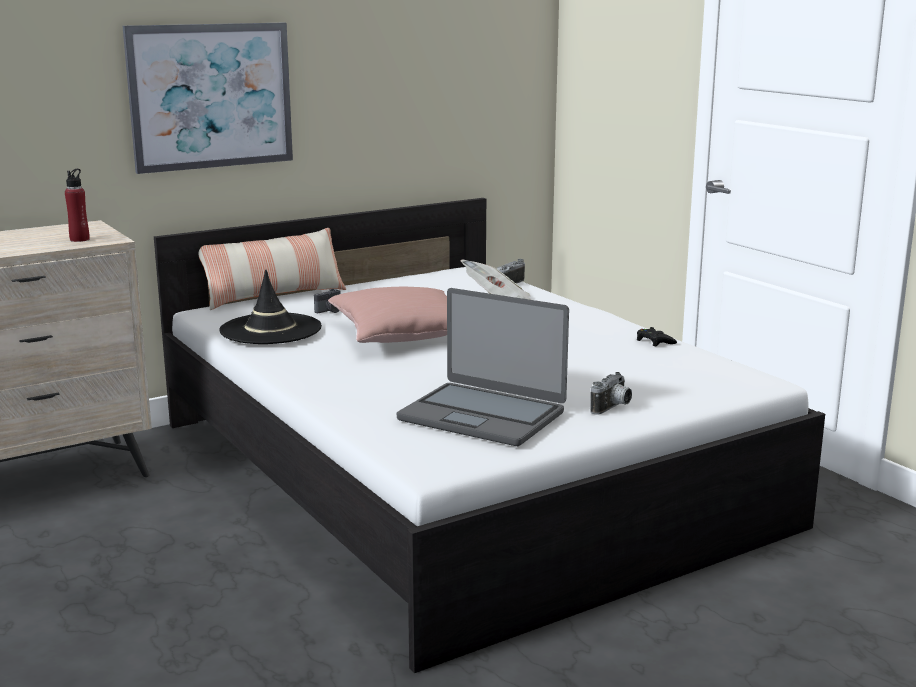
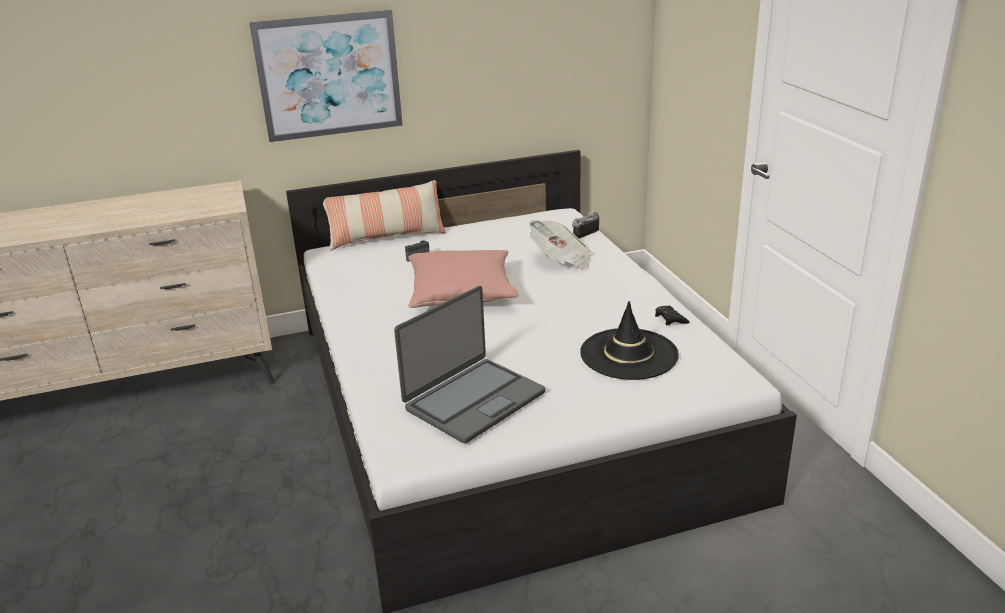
camera: 15 degrees right, 10 degrees up
red bottle [65,169,90,242] -> none
black hat [220,270,322,344] -> black hat moved to [580,301,679,380]
laptop [397,288,569,446] -> laptop turned 90 degrees counterclockwise [394,286,545,443]
camera [590,372,632,414] -> none

